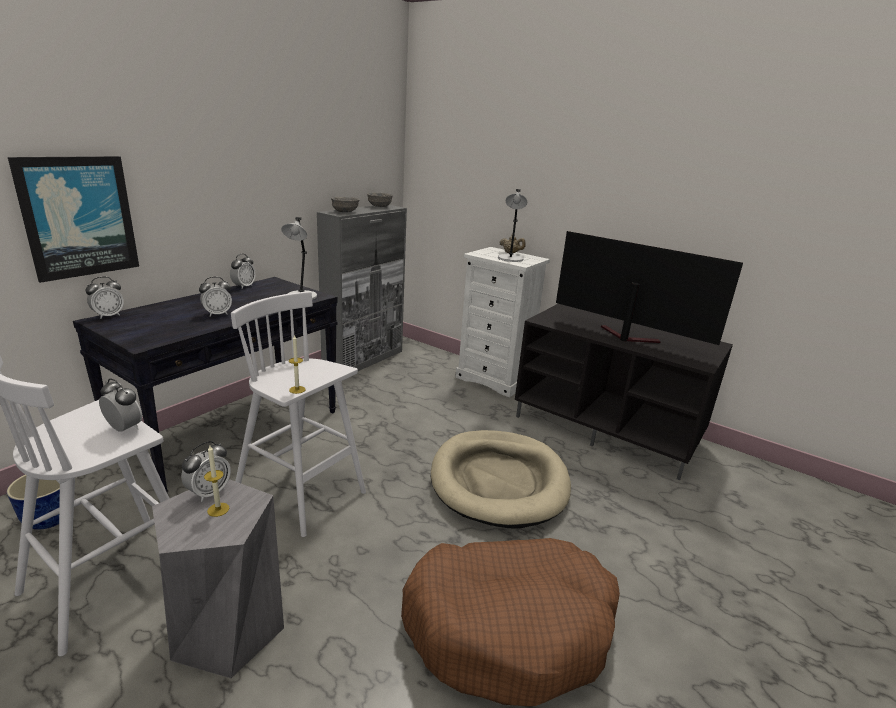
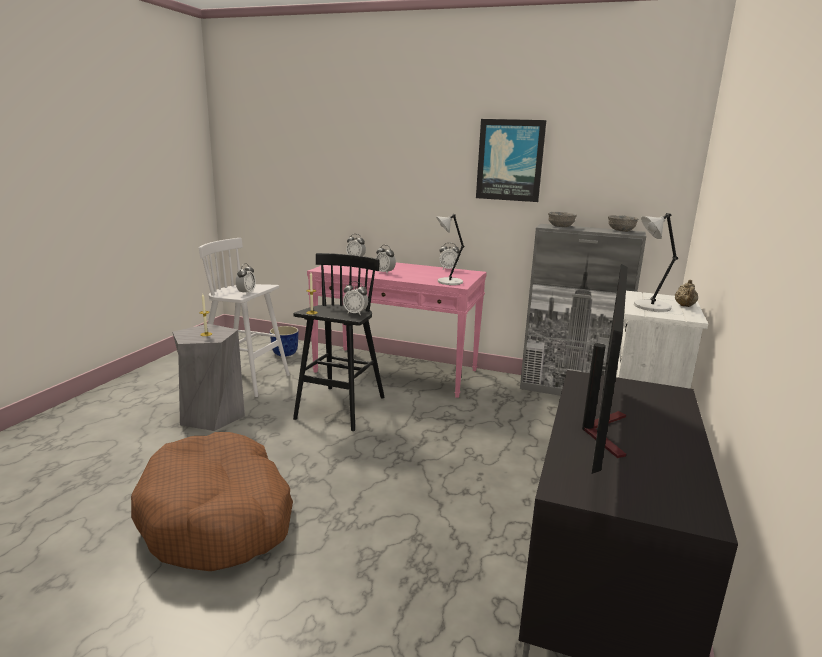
camera: 75 degrees right, 5 degrees down
picture [8,156,139,283] -> picture moved to [476,119,546,202]
black console table [73,277,338,494] -> pink console table [307,262,487,398]
alarm clock [181,441,231,502] -> alarm clock moved to [343,281,368,315]
white stool [231,291,366,537] -> black stool [293,253,385,431]
beige dog bed [431,430,571,529] -> none

